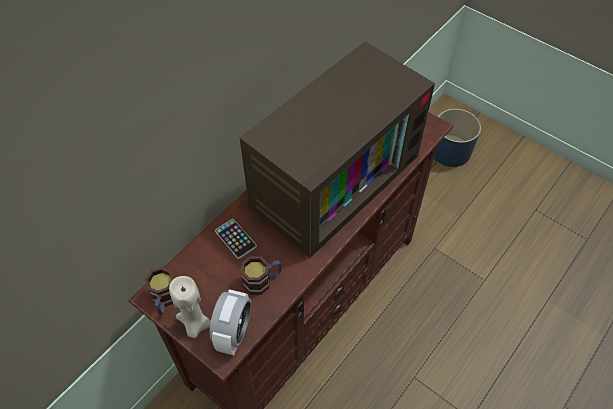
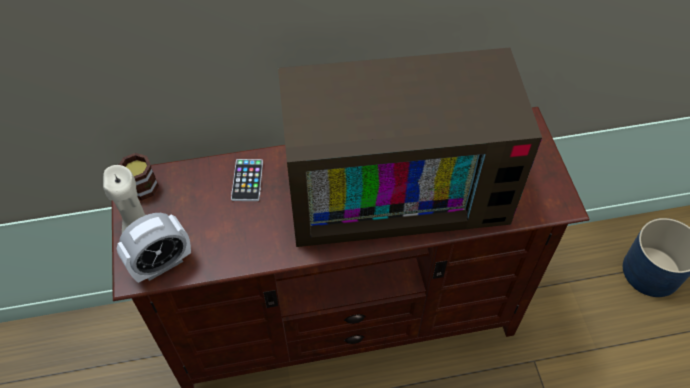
camera: 40 degrees right, 0 degrees up
mug [241,256,281,295] -> none

